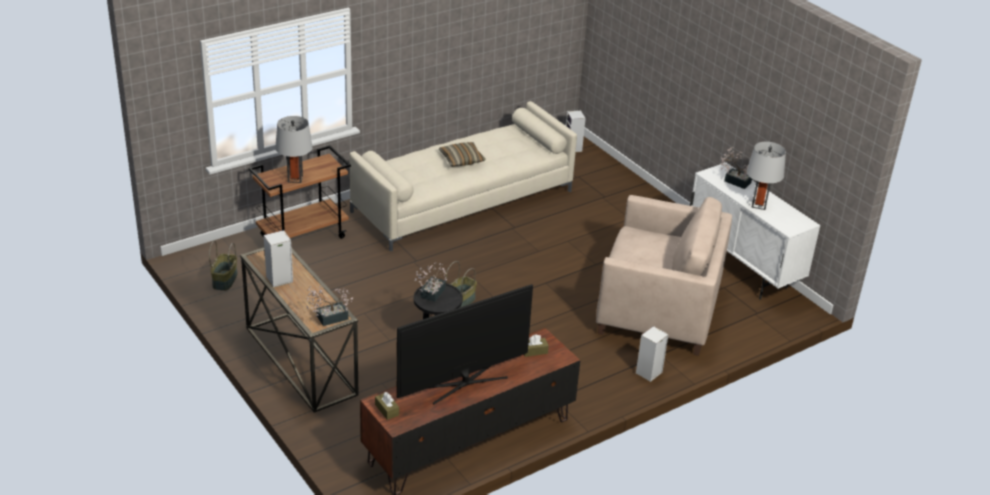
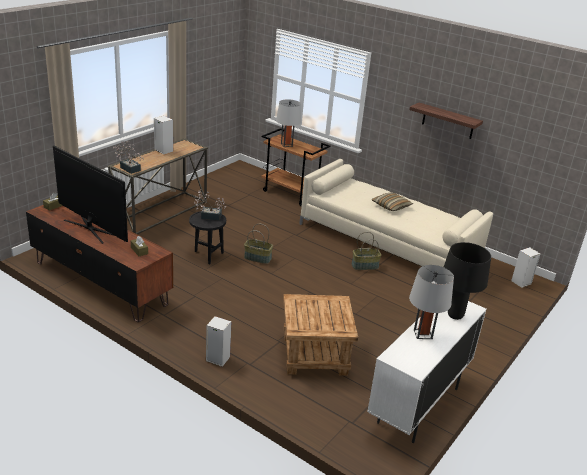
camera: 70 degrees right, 5 degrees down
basket [209,240,238,291] -> basket moved to [351,232,381,270]
beige armchair [596,195,732,356] -> brown side table [283,294,358,376]
potted plant [721,147,752,189] -> black table lamp [444,242,491,320]
none -> shelf [409,103,483,139]

